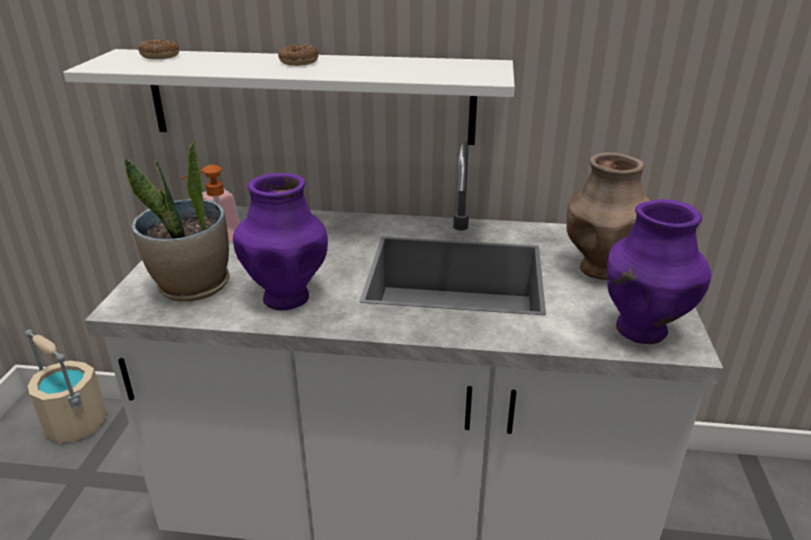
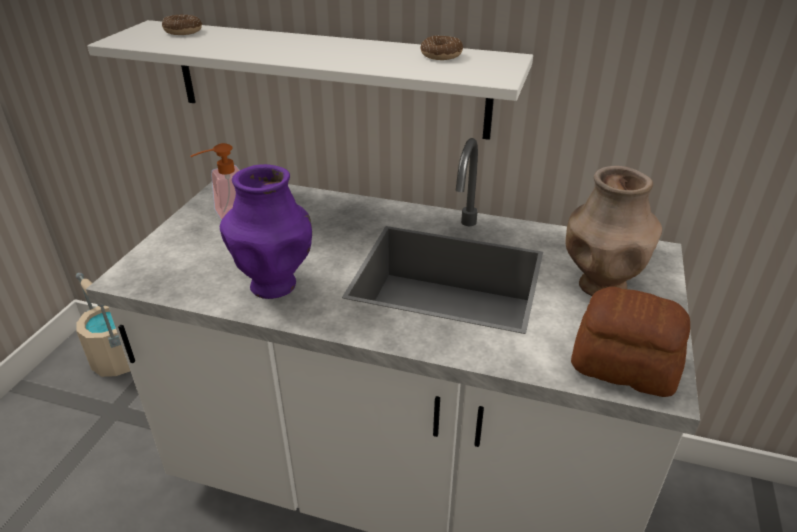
camera: 10 degrees right, 5 degrees up
potted plant [124,140,229,301] -> none
donut [278,44,319,66] -> donut moved to [420,35,463,60]
purple vase [607,199,712,344] -> bread [571,287,690,397]

